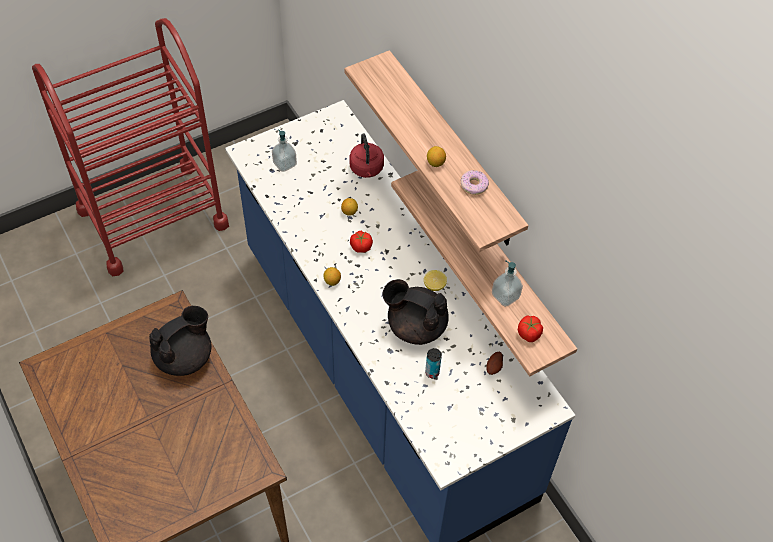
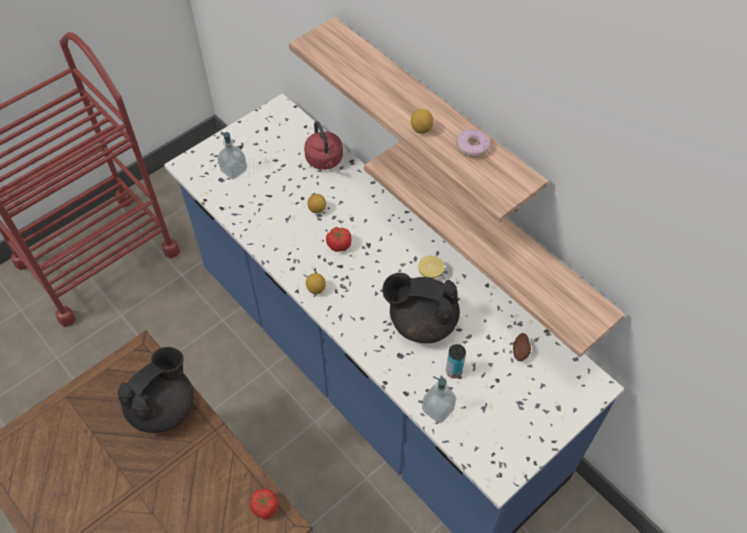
camera: 10 degrees left, 0 degrees up
soap dispenser [492,260,523,307] -> soap dispenser moved to [422,376,456,423]
tomato [518,316,543,342] -> tomato moved to [250,488,279,520]

